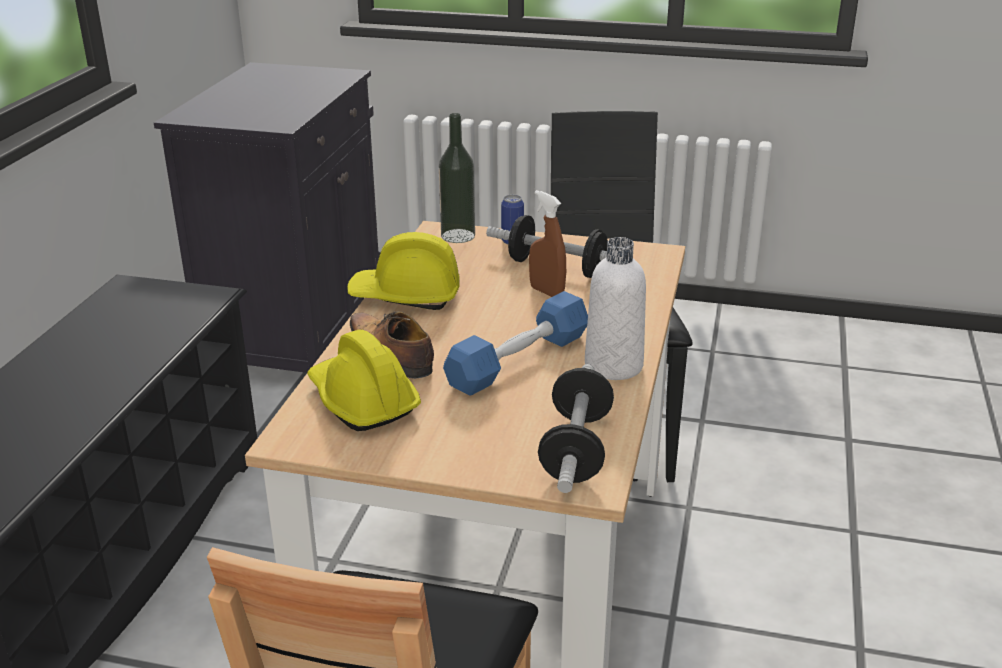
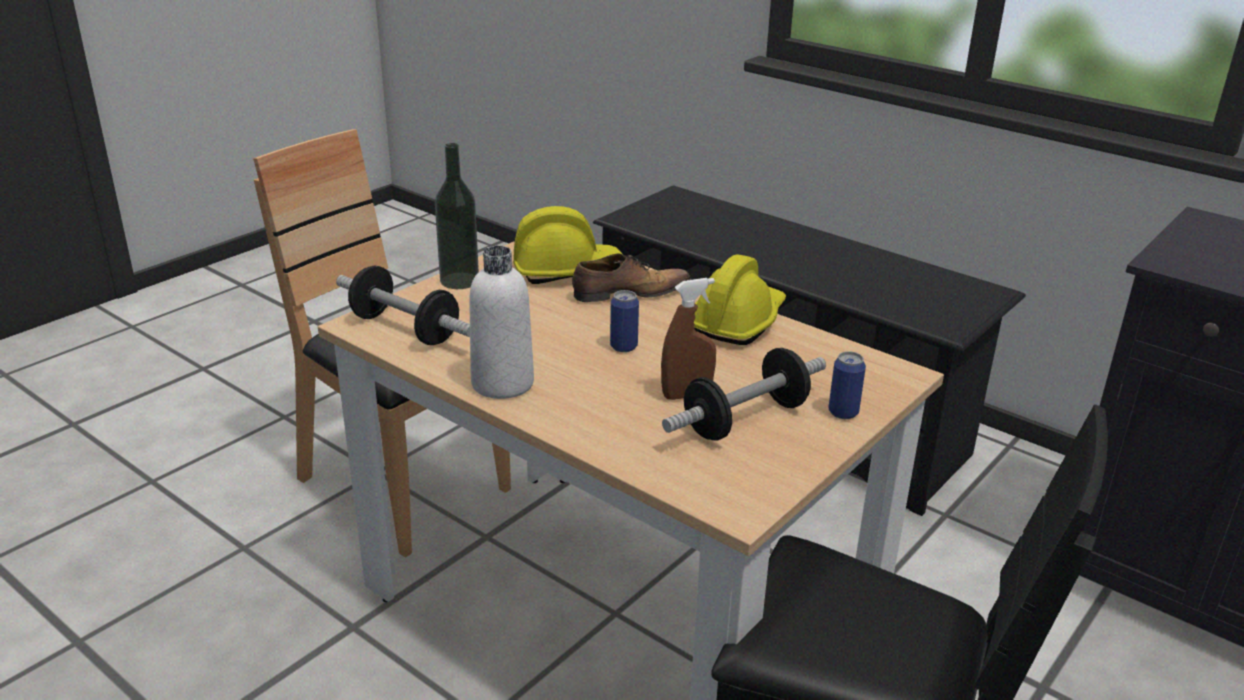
camera: 115 degrees right, 0 degrees up
bottle [439,113,475,243] -> bottle moved to [435,143,479,289]
blue dumbbell [443,291,588,396] -> none
none -> can [610,290,639,352]

